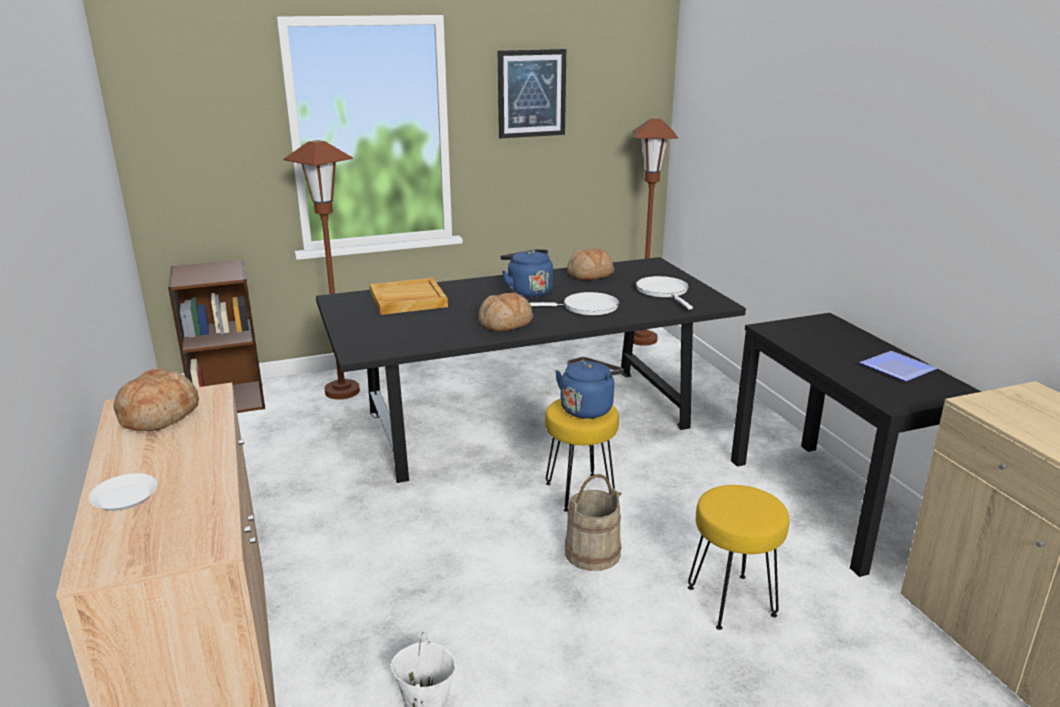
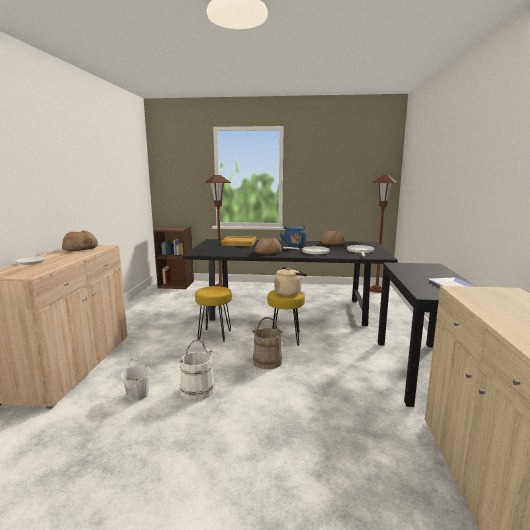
camera: 25 degrees right, 10 degrees down
picture [498,49,566,138] -> none
blue kettle [555,357,624,419] -> beige kettle [274,267,307,296]
yellow stool [688,485,789,630] -> yellow stool moved to [195,286,232,342]
none -> white bucket [179,339,215,401]

